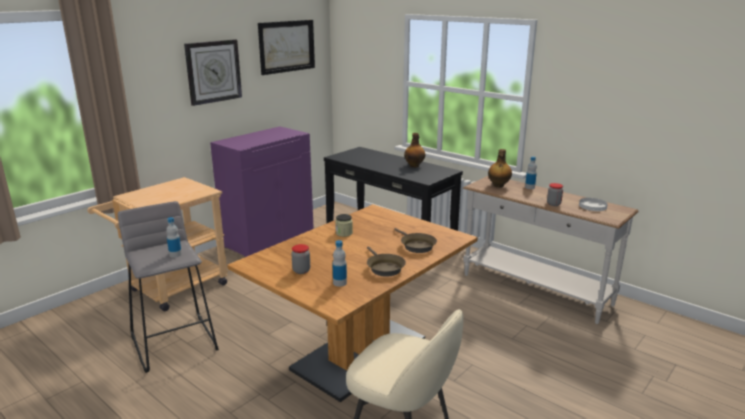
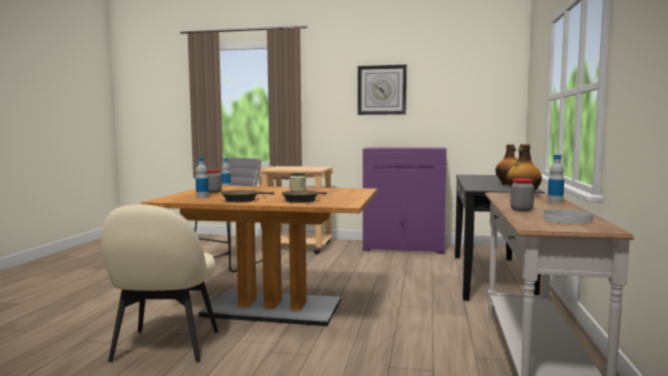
camera: 60 degrees right, 15 degrees down
picture [258,20,315,75] -> none

